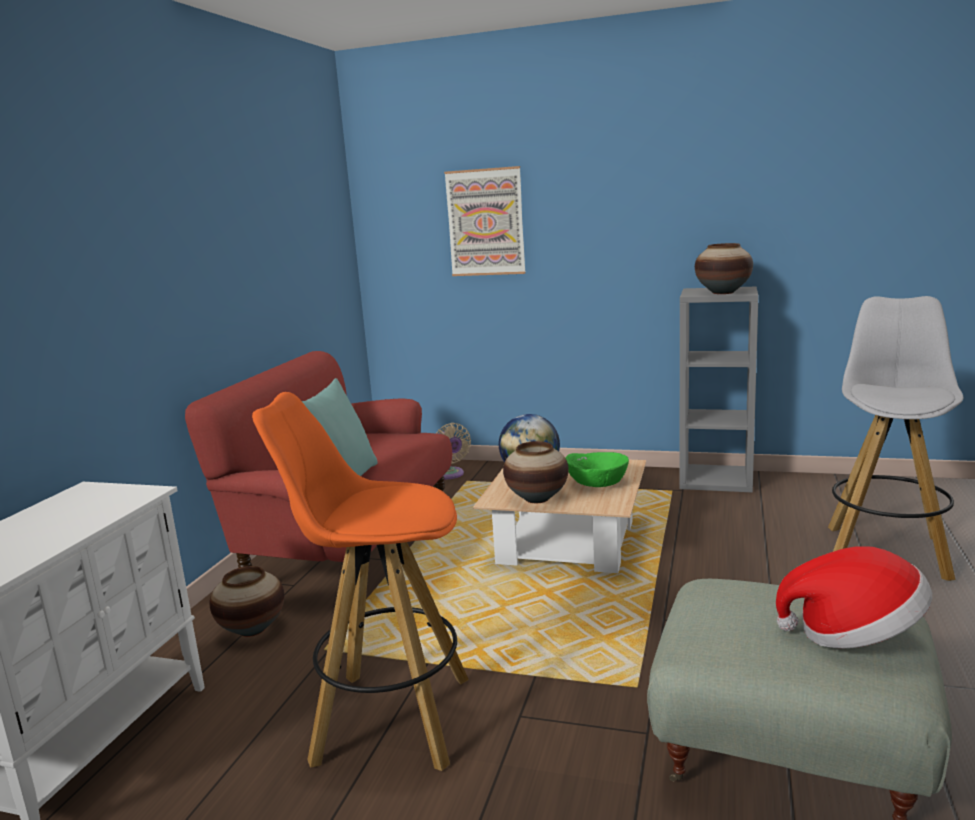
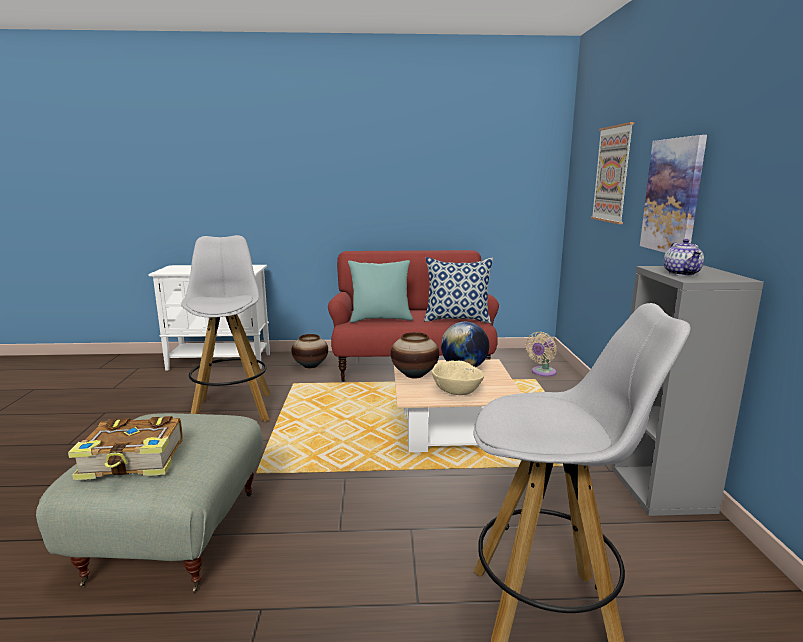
camera: 70 degrees right, 0 degrees up
orange stool [252,392,469,771] -> white stool [181,235,271,421]
green bowl [566,452,629,487] -> beige bowl [431,361,484,395]
vase [695,243,753,294] -> teapot [663,239,704,276]
hat [776,546,932,648] -> book [68,416,183,480]
none -> pillow [424,257,493,323]
none -> picture [640,135,707,253]

